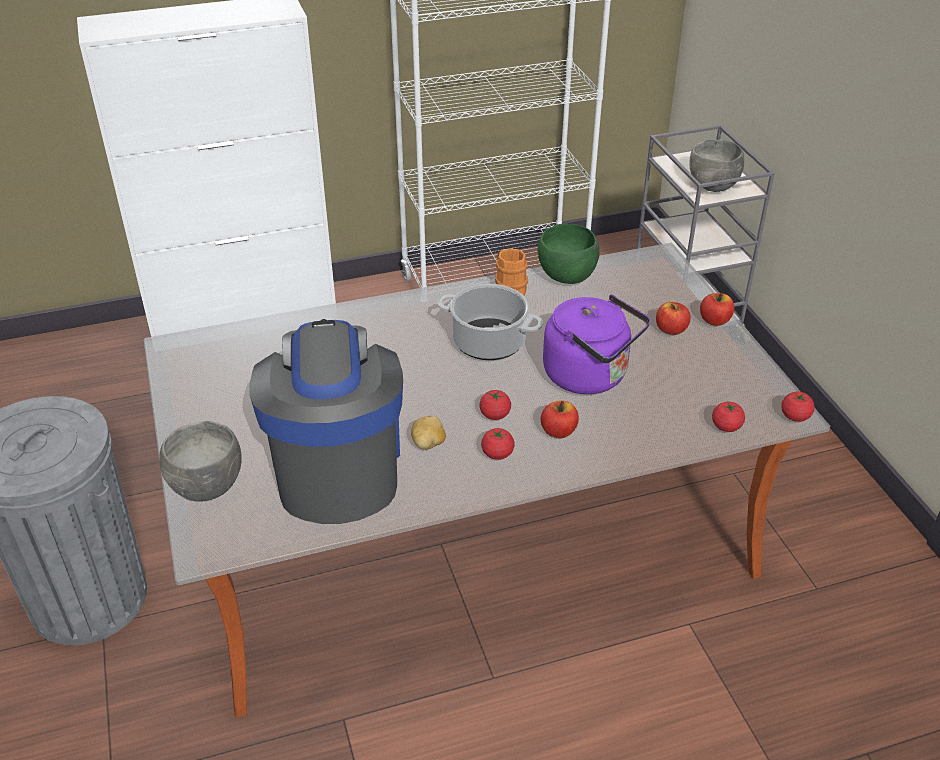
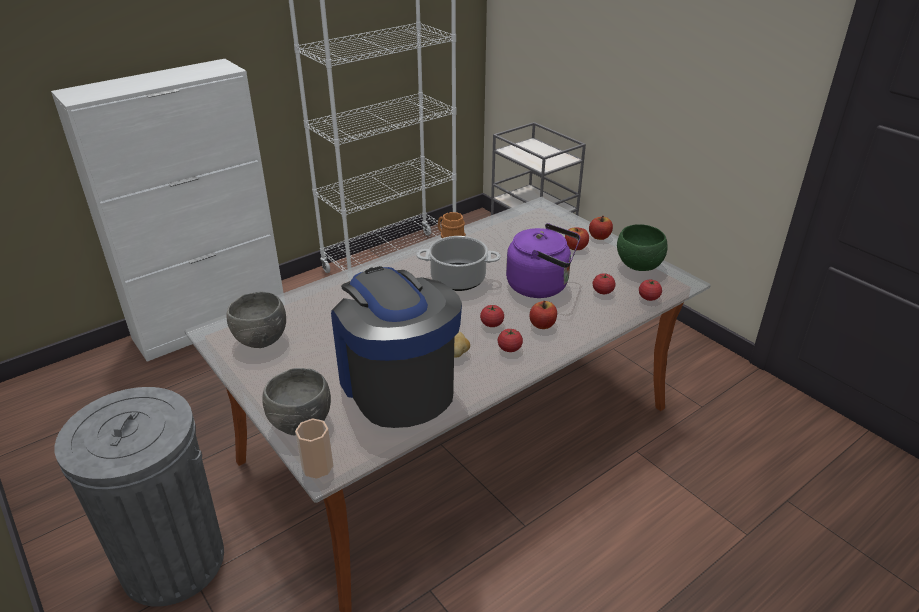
camera: 20 degrees left, 5 degrees down
green bowl [537,224,600,284] -> green bowl moved to [617,224,668,271]
grey bowl [689,139,744,192] -> grey bowl moved to [227,292,286,348]
tomato [781,392,815,422] -> tomato moved to [592,274,615,294]
none -> cup [295,419,333,479]

